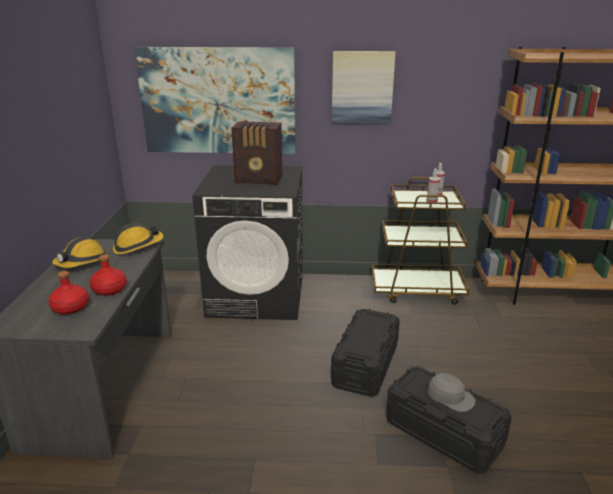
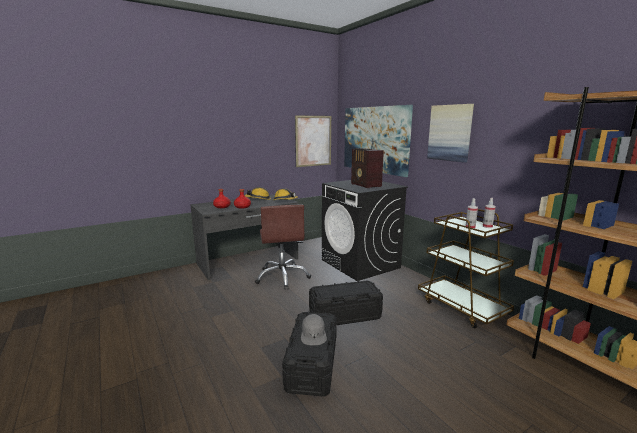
camera: 55 degrees right, 10 degrees down
none -> brown office chair [255,205,311,290]
none -> picture [295,115,331,167]

